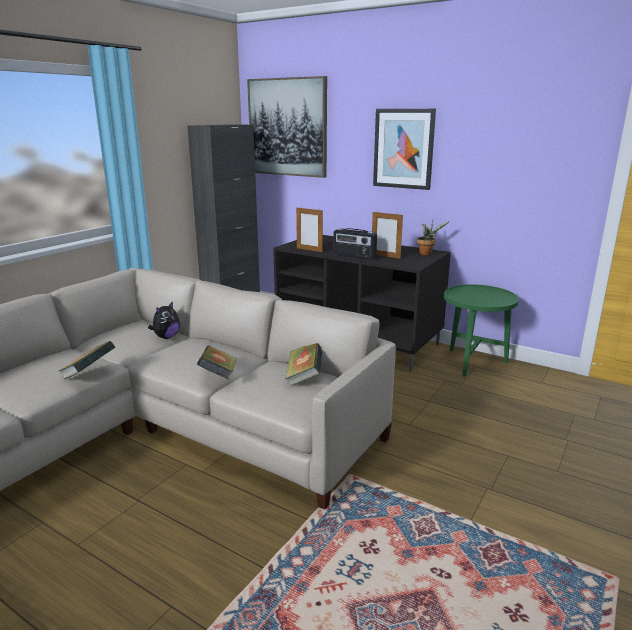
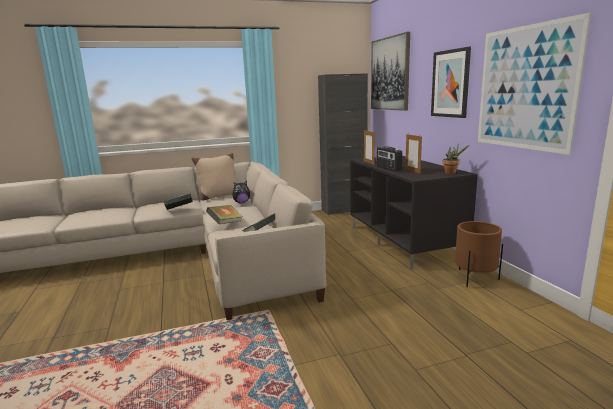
camera: 40 degrees right, 5 degrees down
green side table [444,284,519,377] -> brown planter [455,221,503,287]
none -> beige pillow [191,153,238,201]
none -> picture [478,13,591,155]

